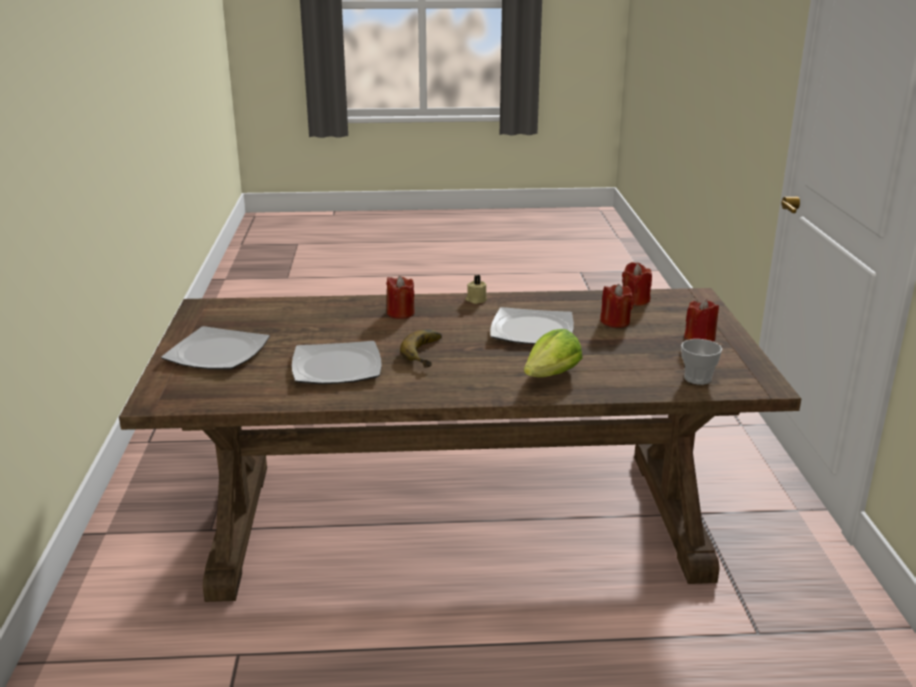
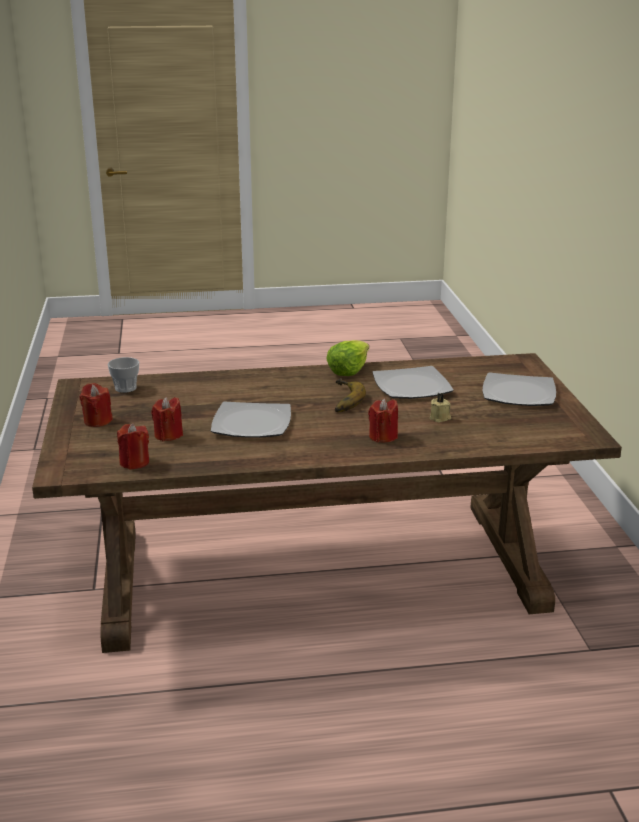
camera: 175 degrees right, 0 degrees up
beige candle [465,275,487,304] -> beige candle moved to [430,393,451,423]
lettuce [524,329,582,377] -> lettuce moved to [327,340,369,376]

